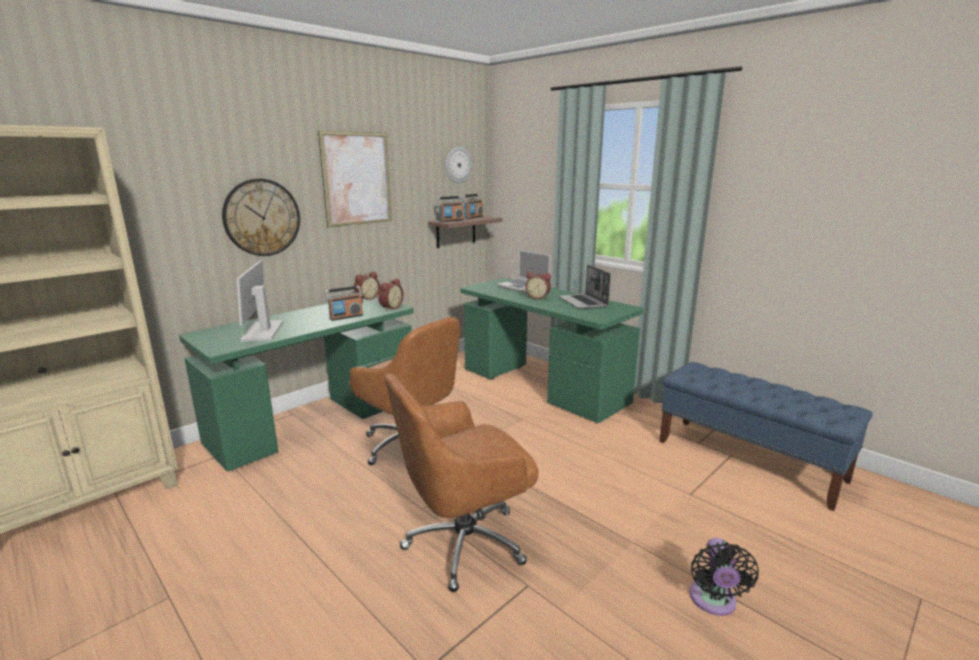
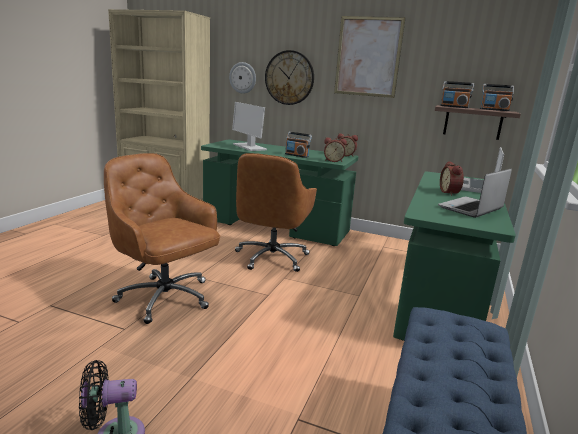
camera: 65 degrees right, 0 degrees up
monitor [237,260,283,342] -> monitor turned 90 degrees counterclockwise [232,102,267,151]
wall clock [446,147,472,183] -> wall clock moved to [229,62,256,94]

